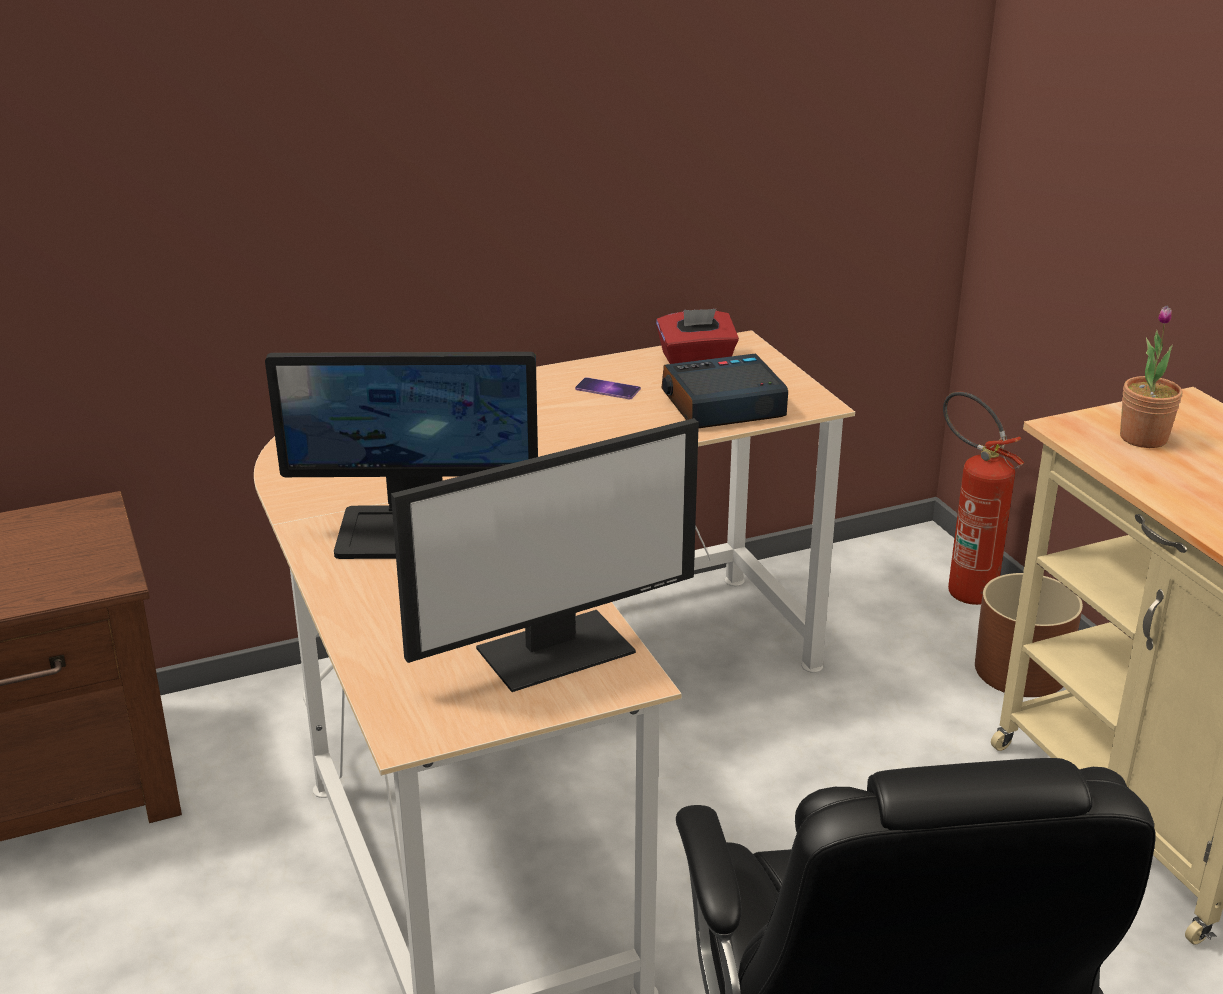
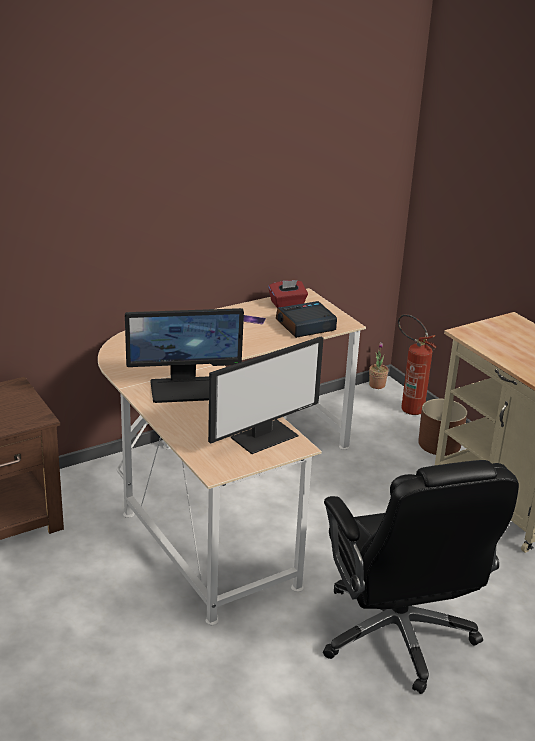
camera: 10 degrees left, 0 degrees up
potted plant [1120,306,1182,448] -> potted plant moved to [369,342,389,389]

